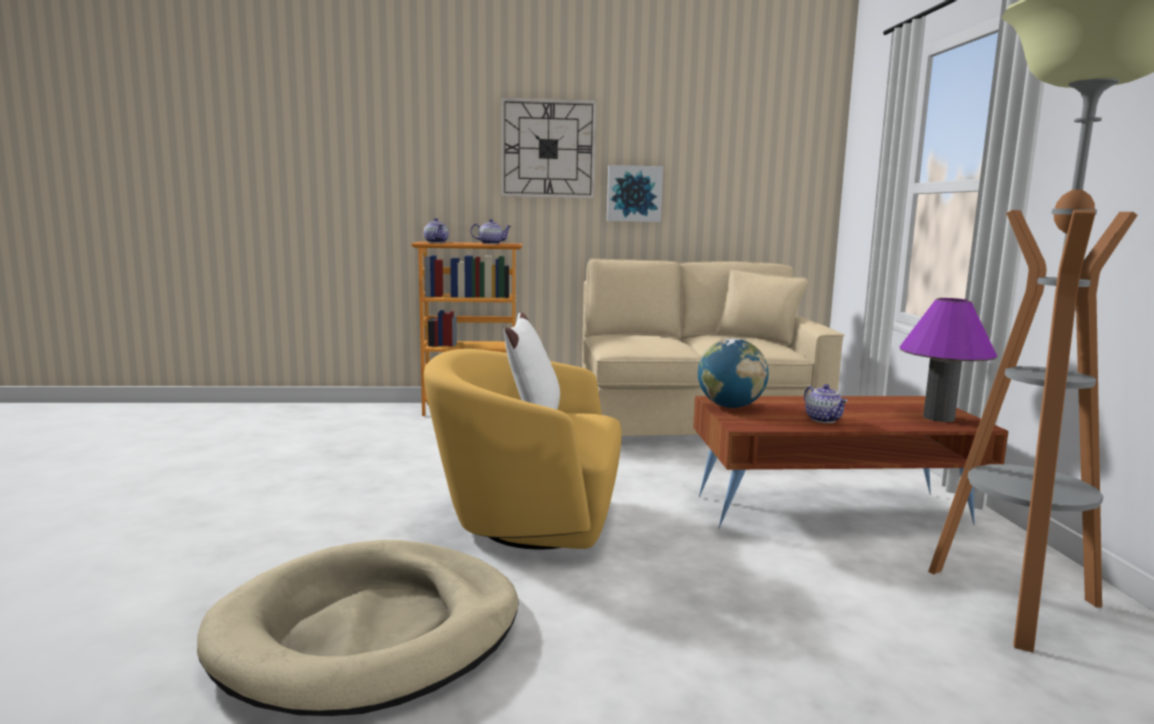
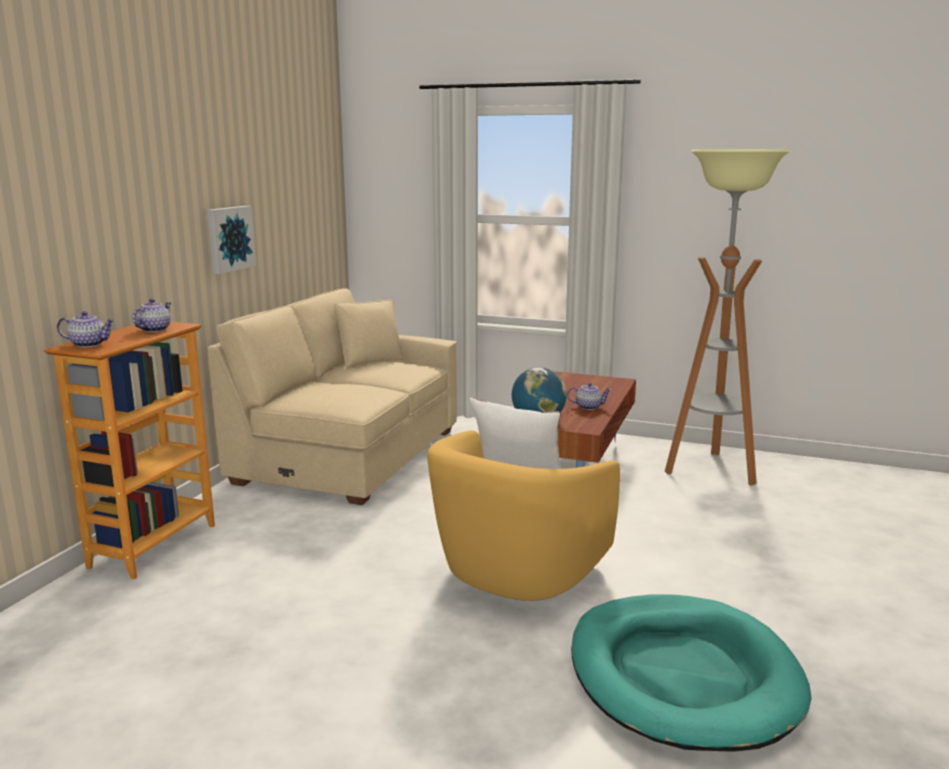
camera: 65 degrees left, 5 degrees up
beige dog bed [197,540,518,716] -> turquoise dog bed [571,594,812,752]
wall clock [501,97,597,199] -> none
purple table lamp [900,298,997,422] -> none

